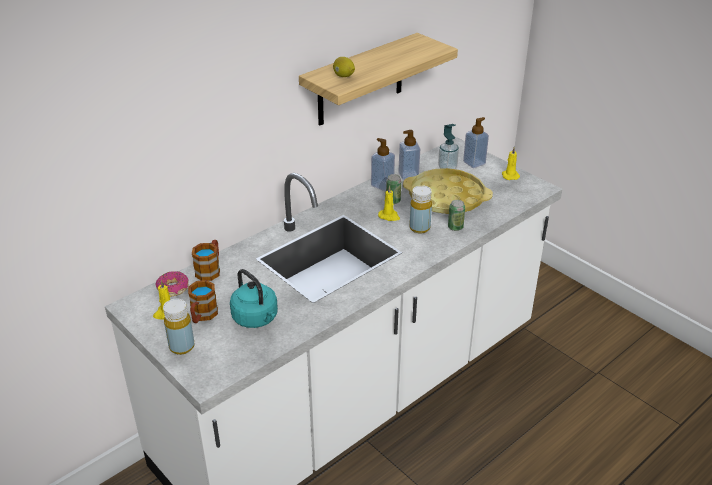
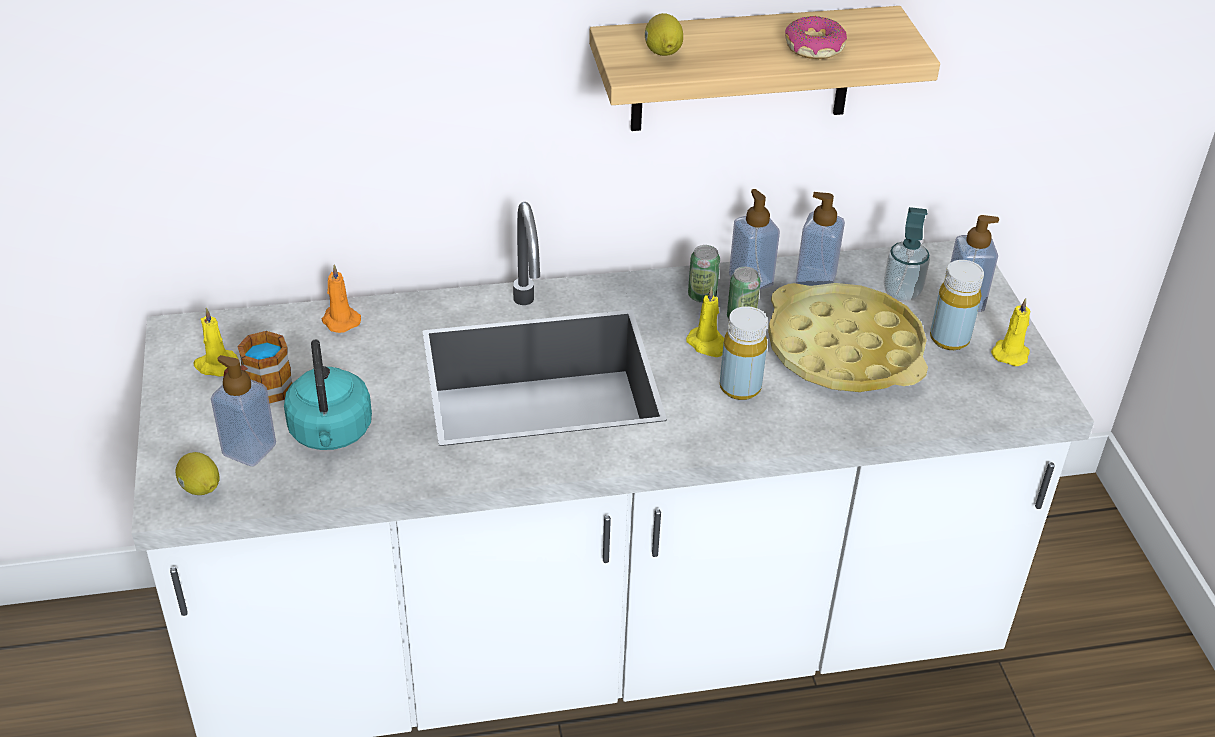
camera: 30 degrees right, 5 degrees up
donut [155,271,189,297] -> donut moved to [785,16,847,59]
yellow bottle [163,299,194,355] -> yellow bottle moved to [930,260,984,350]
mug [192,240,220,281] -> orange candle [322,264,361,333]
can [448,200,465,231] -> can moved to [688,245,720,303]
none -> lemon [176,452,220,495]
none -> soap dispenser [211,355,276,466]

